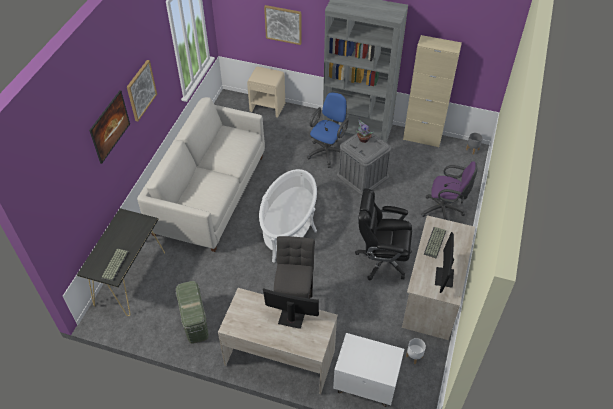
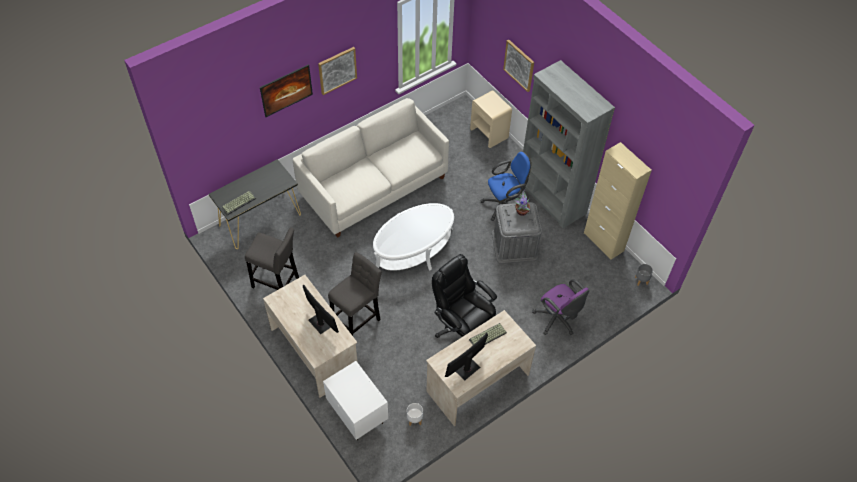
camera: 35 degrees right, 5 degrees up
green storage box [176,281,209,344] -> grey stool [245,228,299,290]

